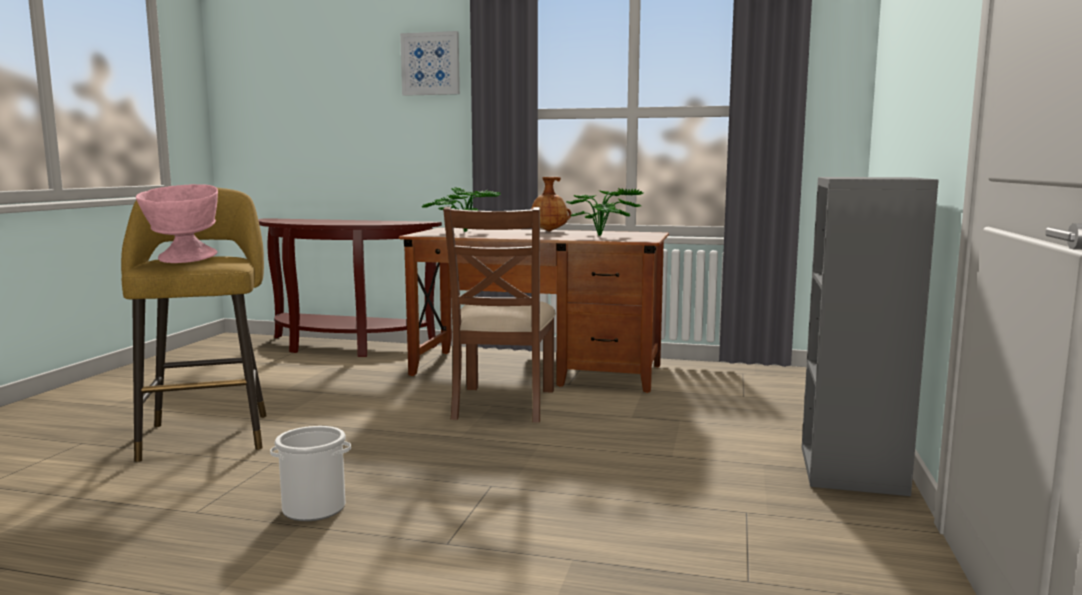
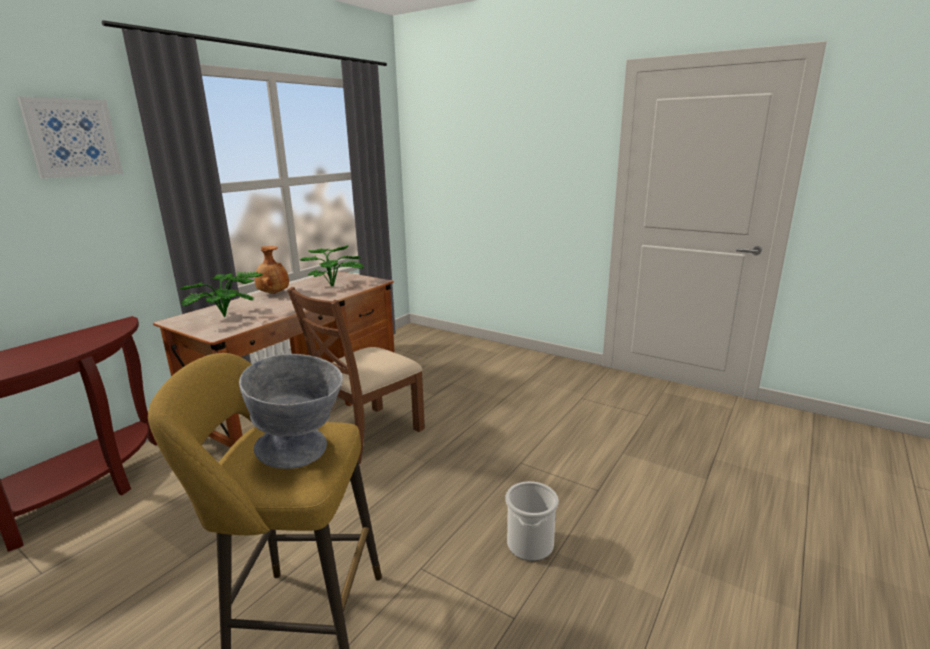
camera: 70 degrees left, 10 degrees up
pink bowl [136,184,218,263] -> grey bowl [239,354,343,469]
brown chair [443,207,556,423] -> brown chair turned 105 degrees clockwise [287,287,425,464]
grey bookcase [802,177,939,496] -> none

